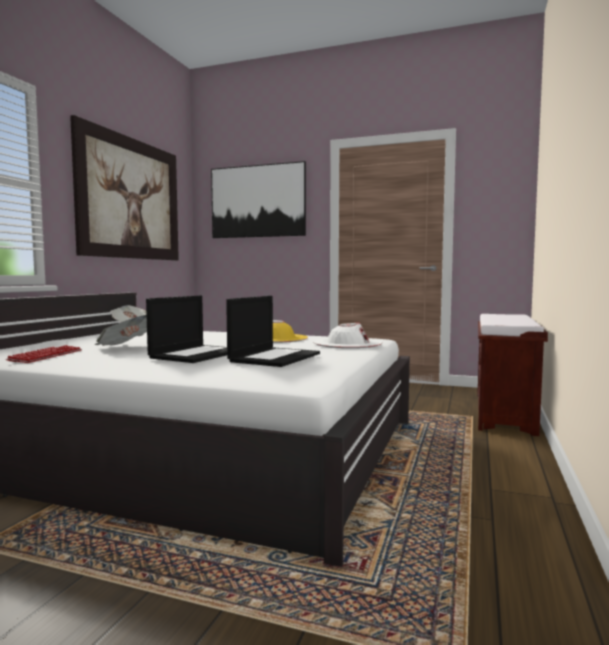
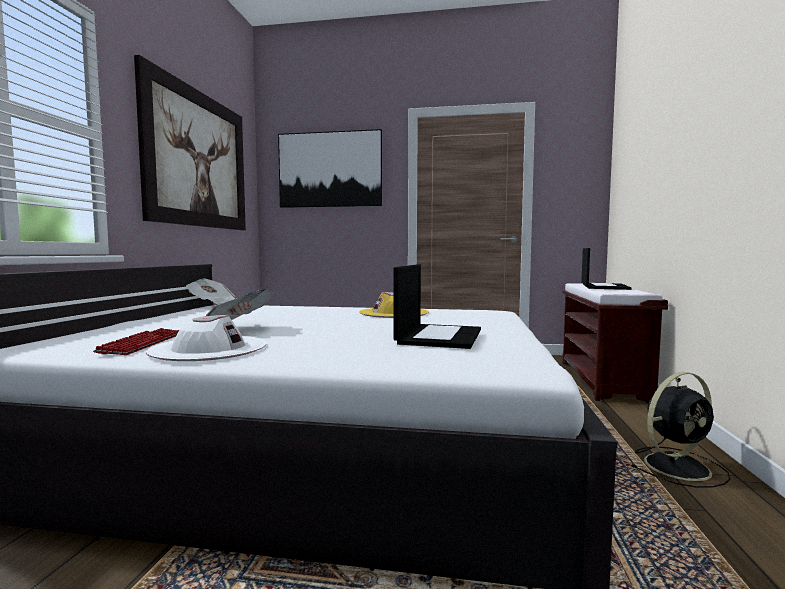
camera: 10 degrees left, 0 degrees up
laptop [146,296,227,363] -> laptop moved to [581,248,632,290]
white hat [313,323,382,348] -> white hat moved to [146,315,267,361]
none -> black fan [630,372,731,488]

